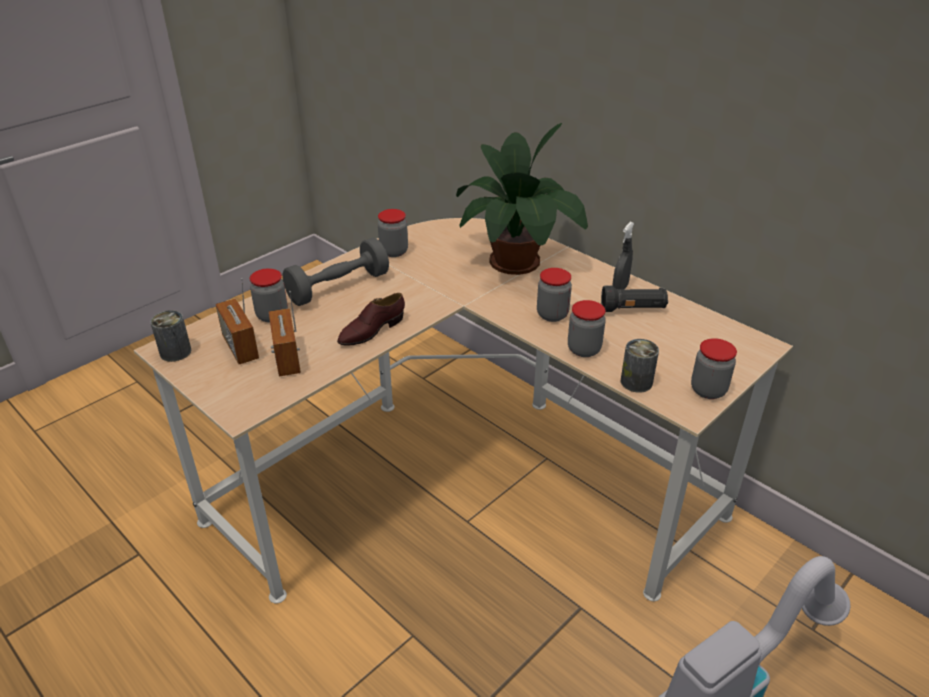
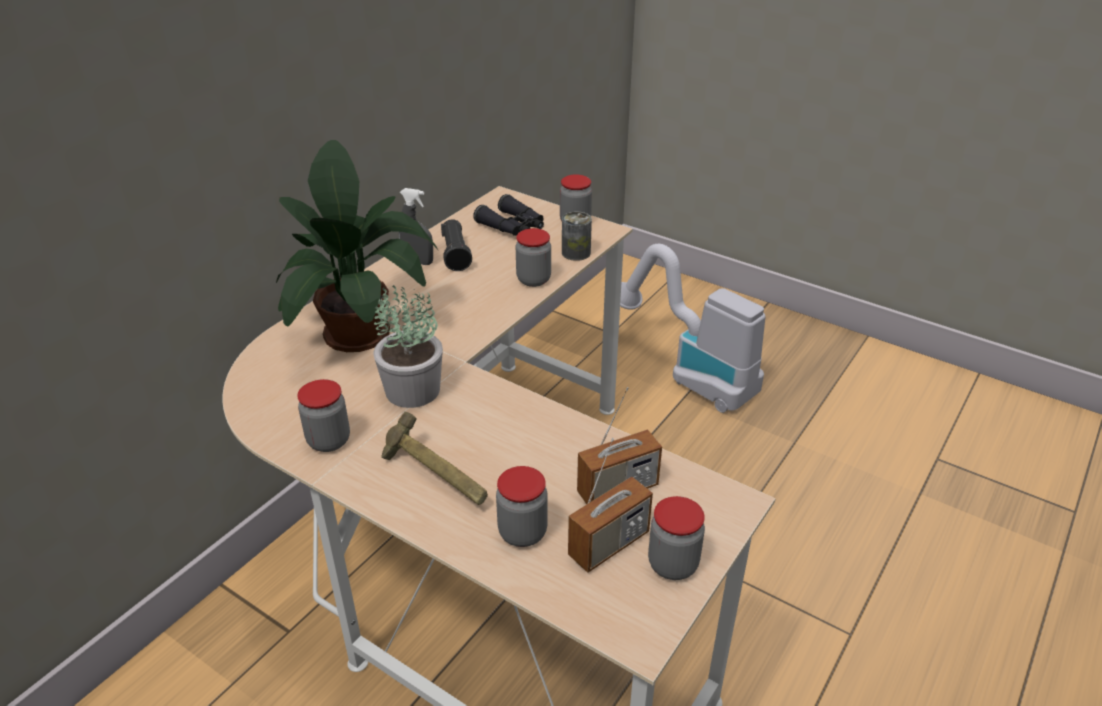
camera: 100 degrees left, 0 degrees up
can [150,310,191,362] -> none
grey dumbbell [282,238,389,306] -> hammer [381,412,488,505]
brown shoe [337,293,405,346] -> none
jar [537,268,572,322] -> jar moved to [648,496,705,580]
none -> potted plant [373,285,443,408]
none -> black binoculars [473,194,544,236]

